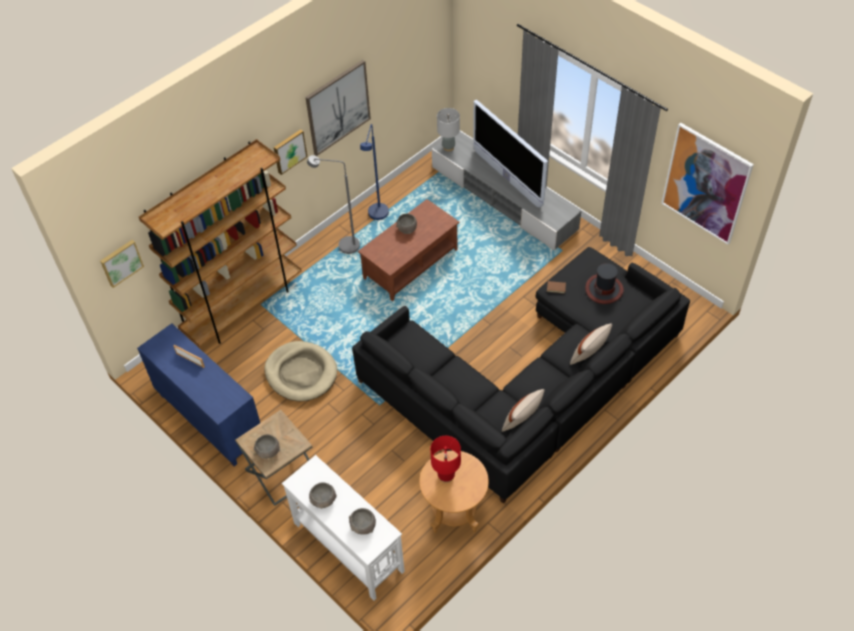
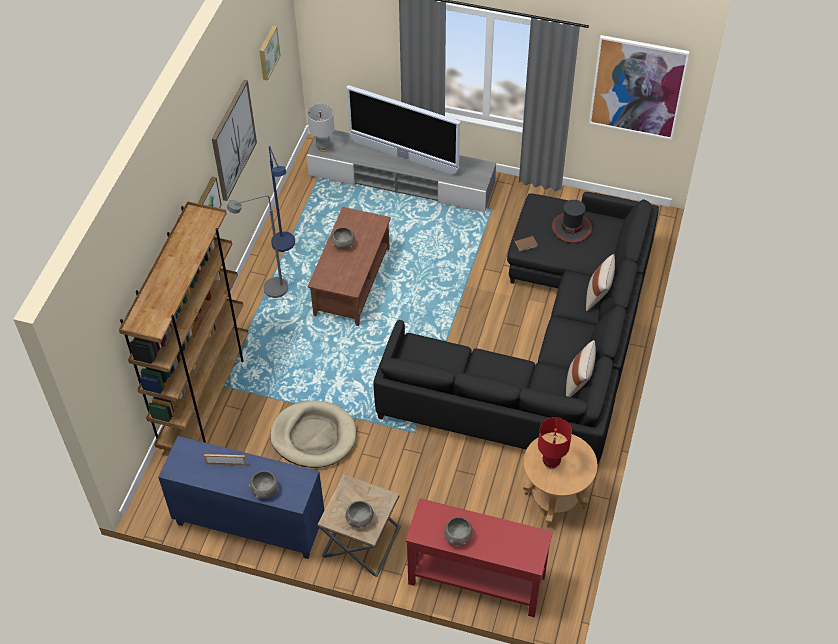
camera: 30 degrees left, 0 degrees up
picture [100,240,144,288] -> picture moved to [259,26,281,81]
white console table [282,455,405,600] -> red console table [405,498,553,617]
grey bowl [349,508,376,535] -> grey bowl moved to [249,471,279,498]

